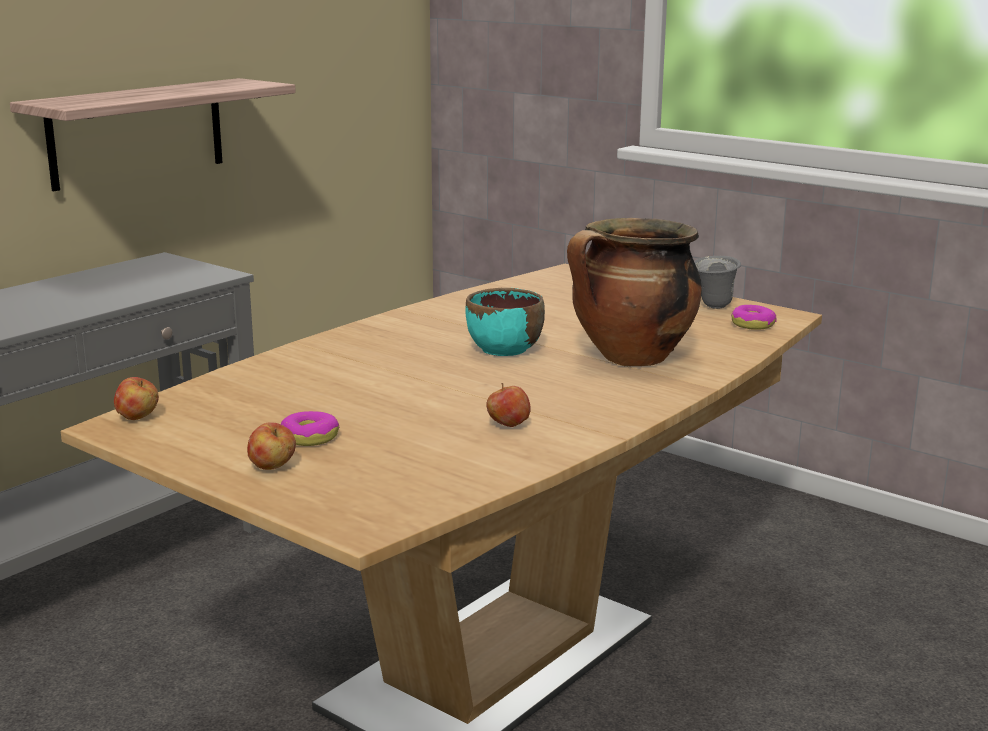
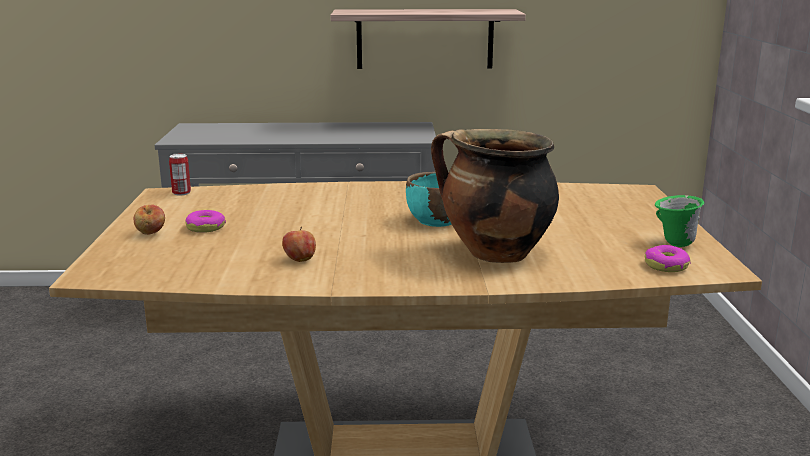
camera: 50 degrees right, 0 degrees up
apple [114,377,159,420] -> can [169,154,191,196]
grey mug [694,256,741,309] -> green mug [655,195,704,247]

